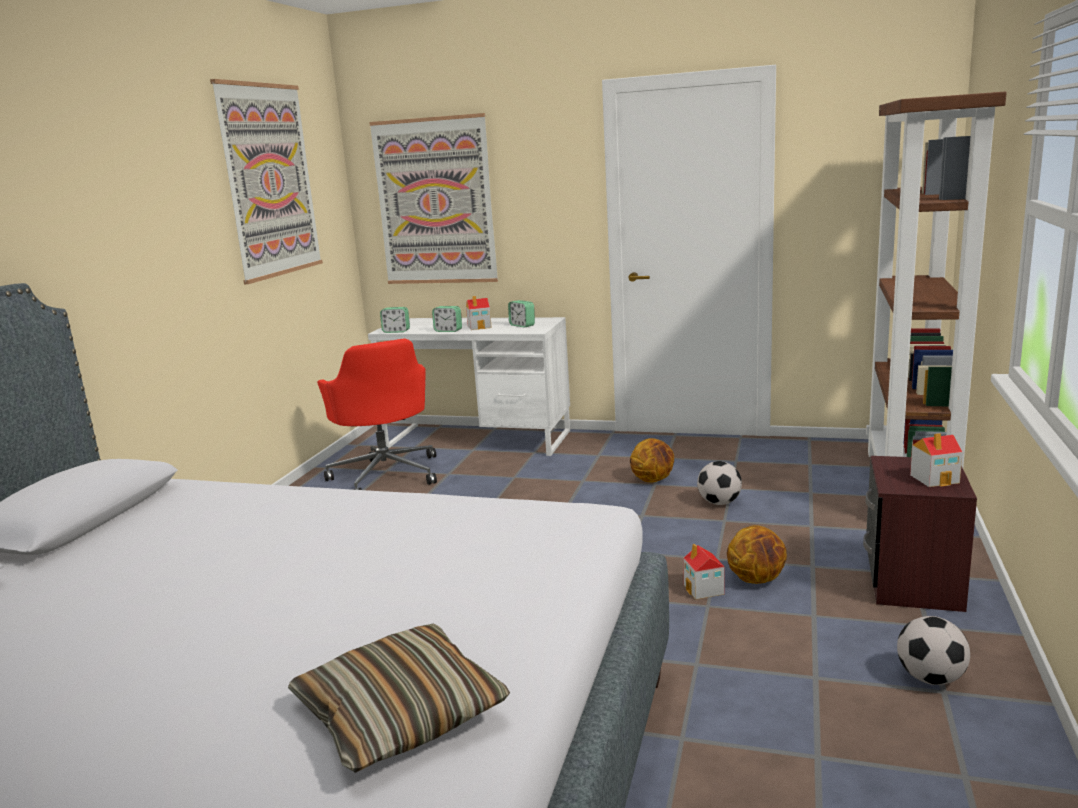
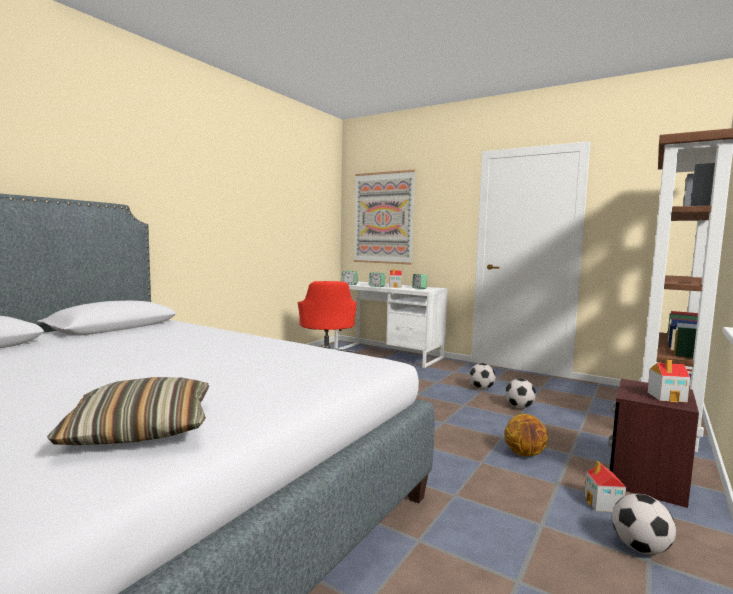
camera: 15 degrees right, 10 degrees down
picture [210,79,323,284] -> none
basketball [630,438,674,482] -> football [469,363,496,390]
toy house [683,544,725,600] -> toy house moved to [584,461,626,512]

